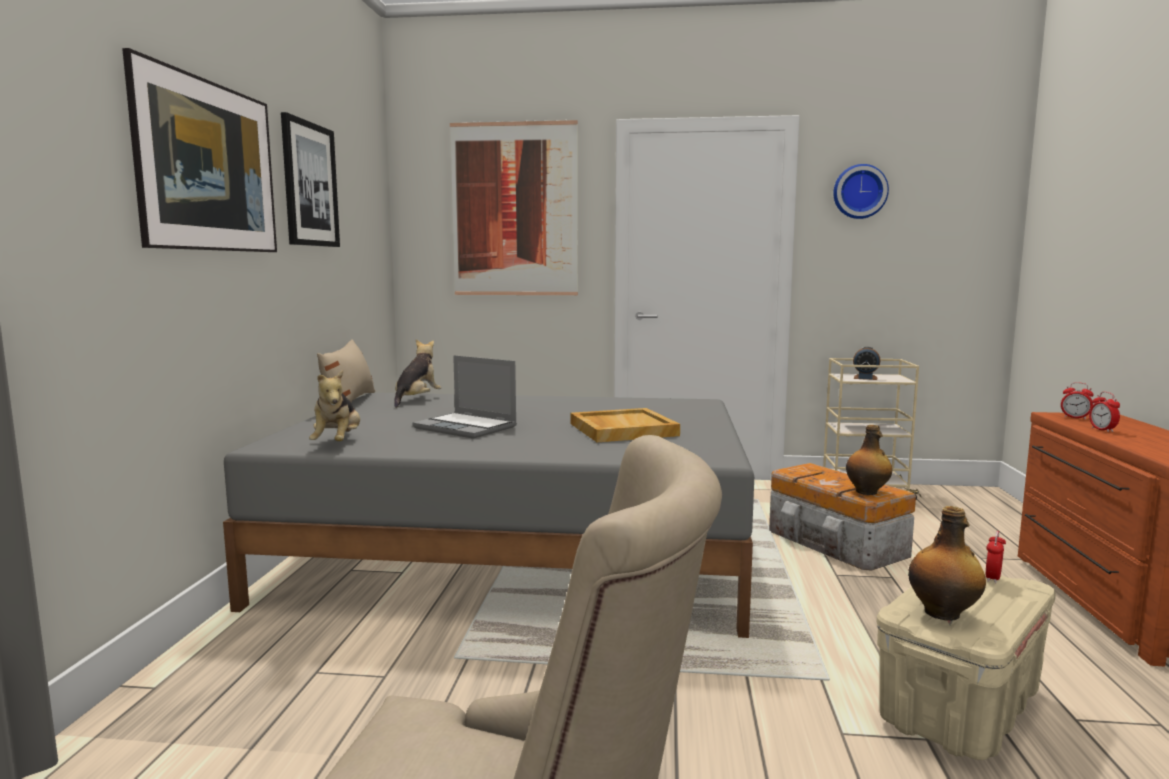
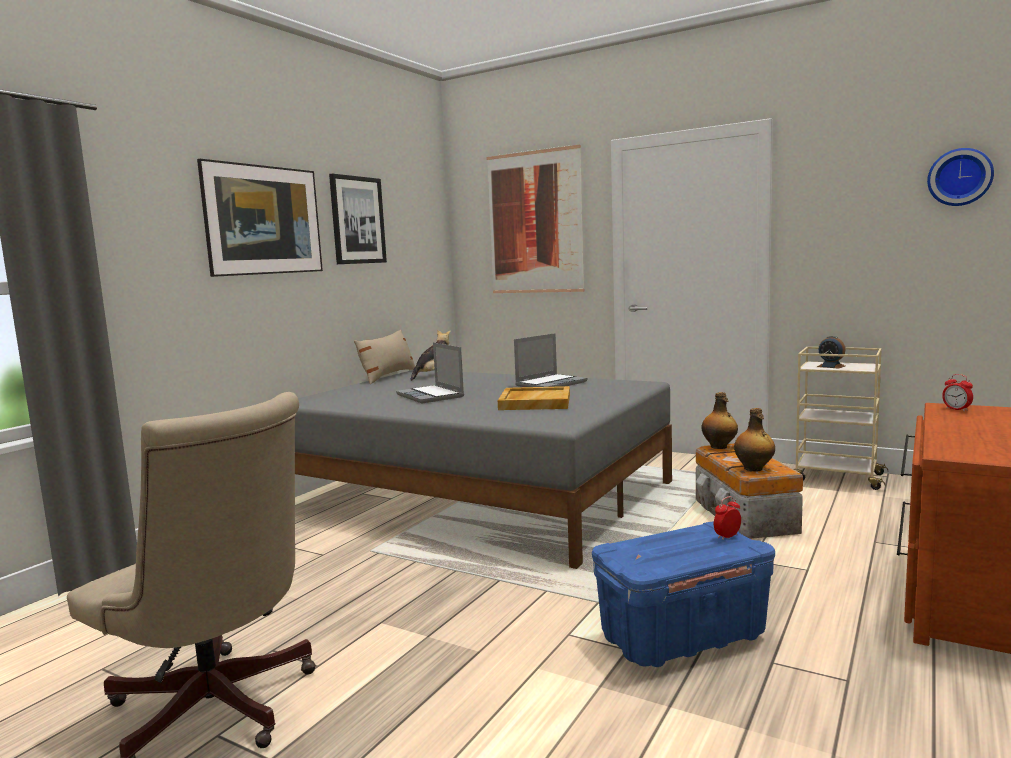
camera: 25 degrees right, 0 degrees up
plush toy [309,370,360,441] -> none
wall clock [833,164,889,219] -> wall clock moved to [927,148,994,206]
beige storage box [877,571,1056,760] -> blue storage box [592,521,775,667]
bottle [908,506,986,621] -> bottle moved to [702,392,738,449]
alarm clock [1089,392,1120,432] -> none
none -> laptop [514,333,587,387]

